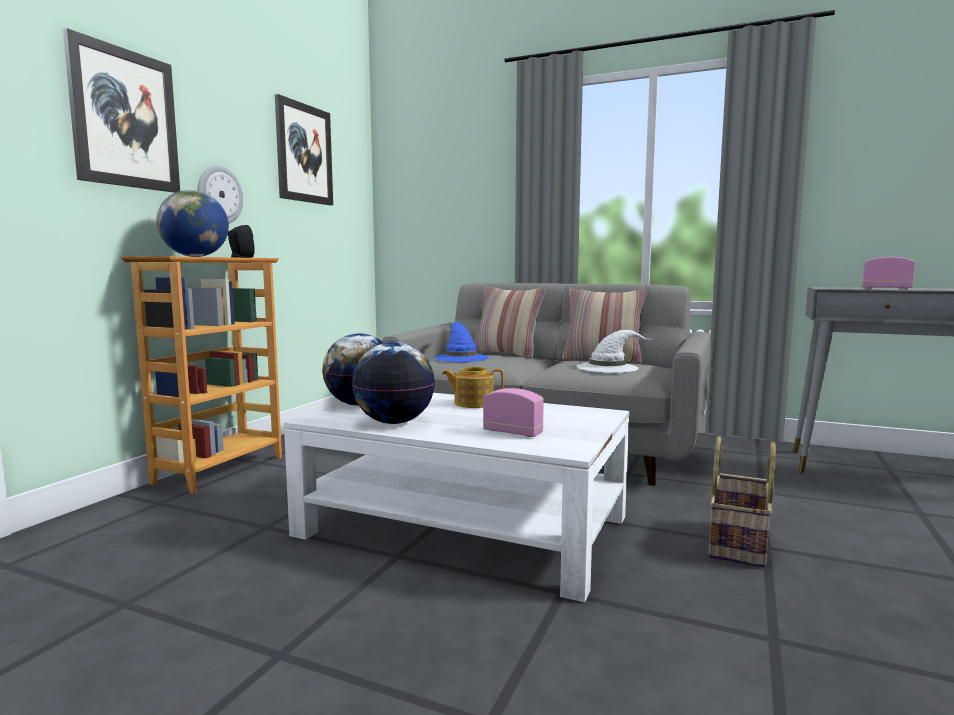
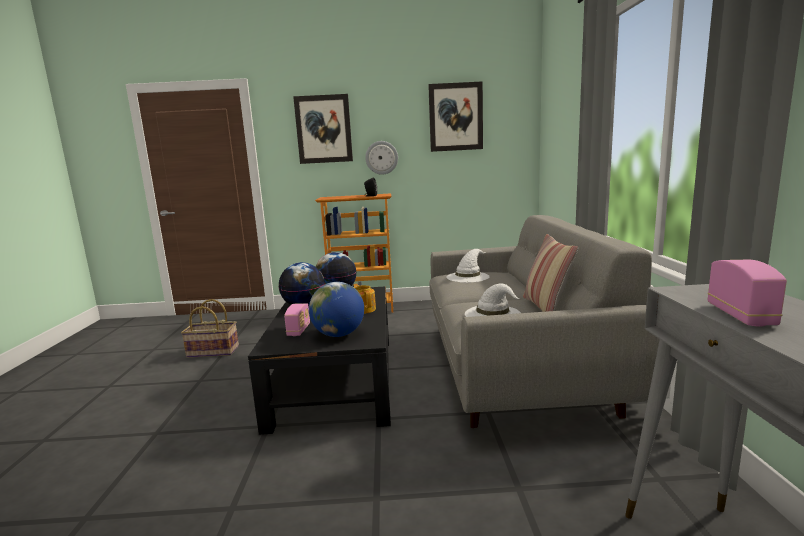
camera: 65 degrees right, 5 degrees up
globe [156,190,229,257] -> globe moved to [309,282,364,337]
white coffee table [284,393,629,602] -> black coffee table [248,286,391,435]
blue hat [434,322,489,362] -> white hat [447,249,489,283]
pillow [474,287,546,359] -> none
basket [708,436,776,568] -> basket moved to [181,299,239,358]

